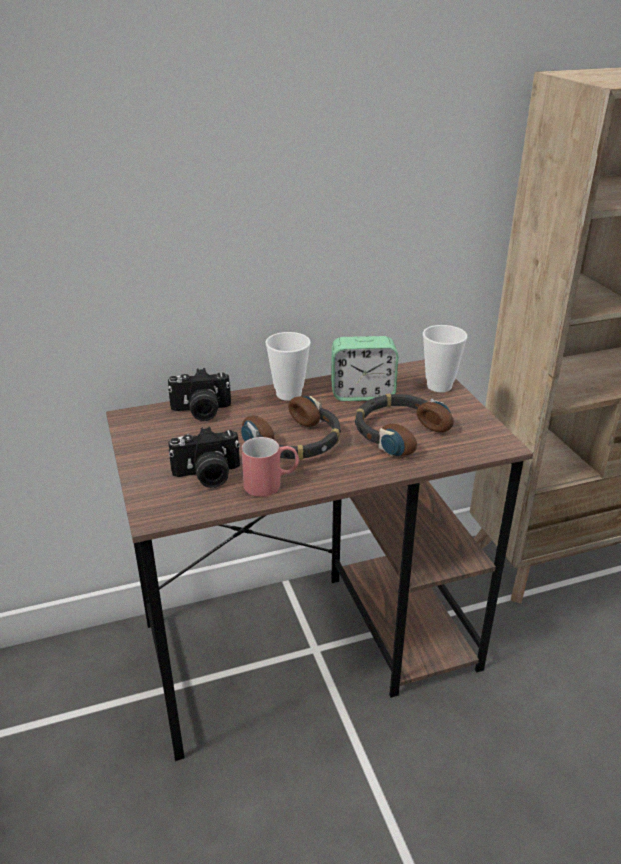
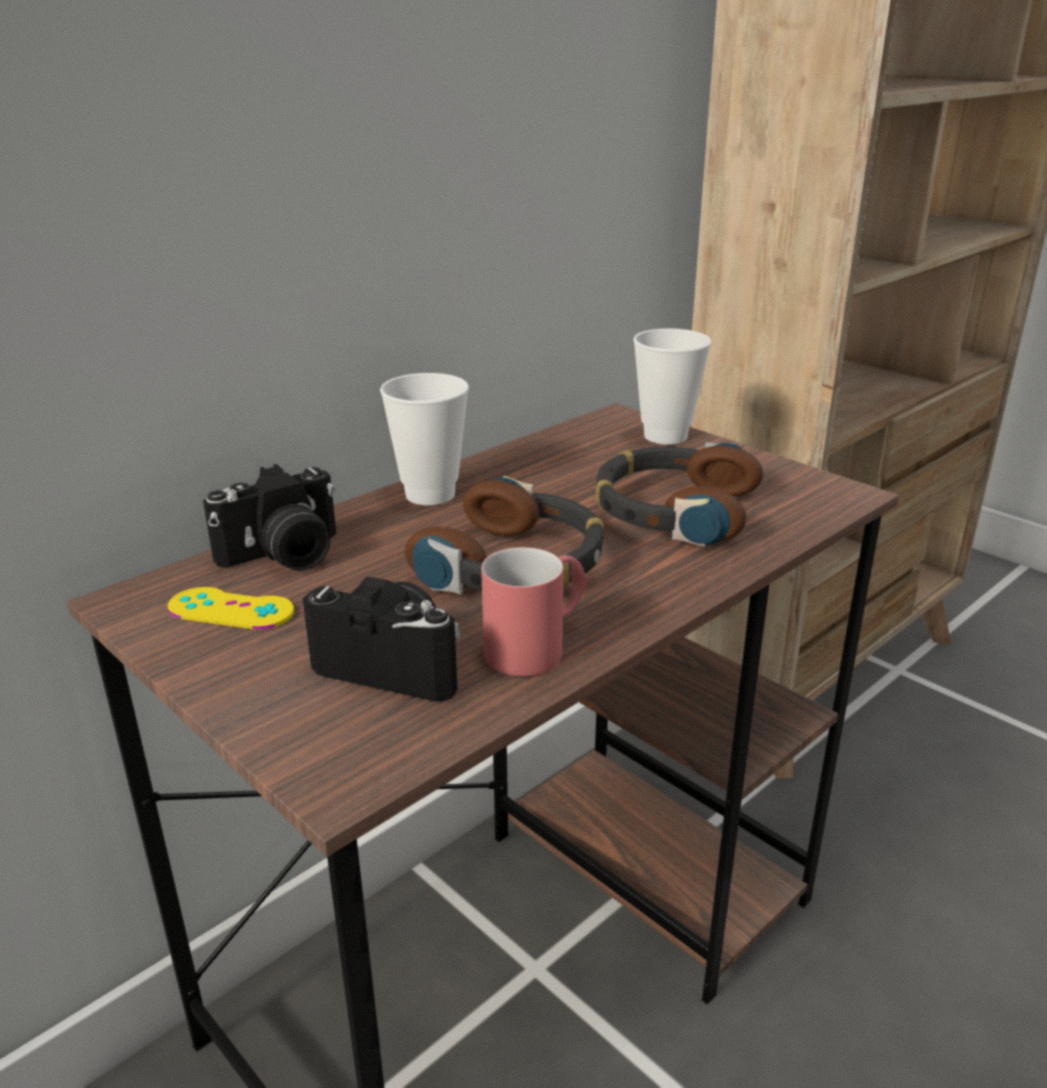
camera: 25 degrees left, 5 degrees down
camera [168,427,240,488] -> camera turned 120 degrees counterclockwise [303,576,460,702]
alarm clock [331,336,398,401] -> none
none -> yellow game controller [168,587,294,630]

